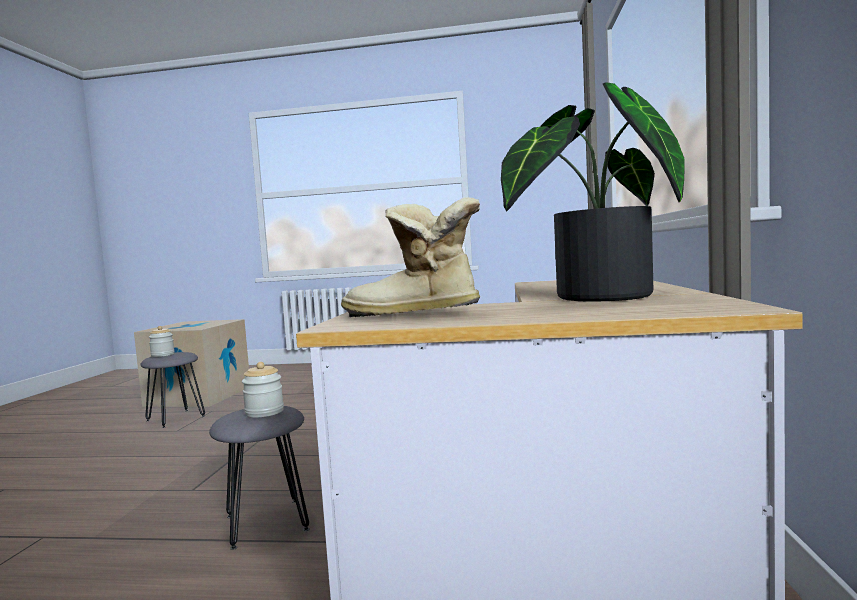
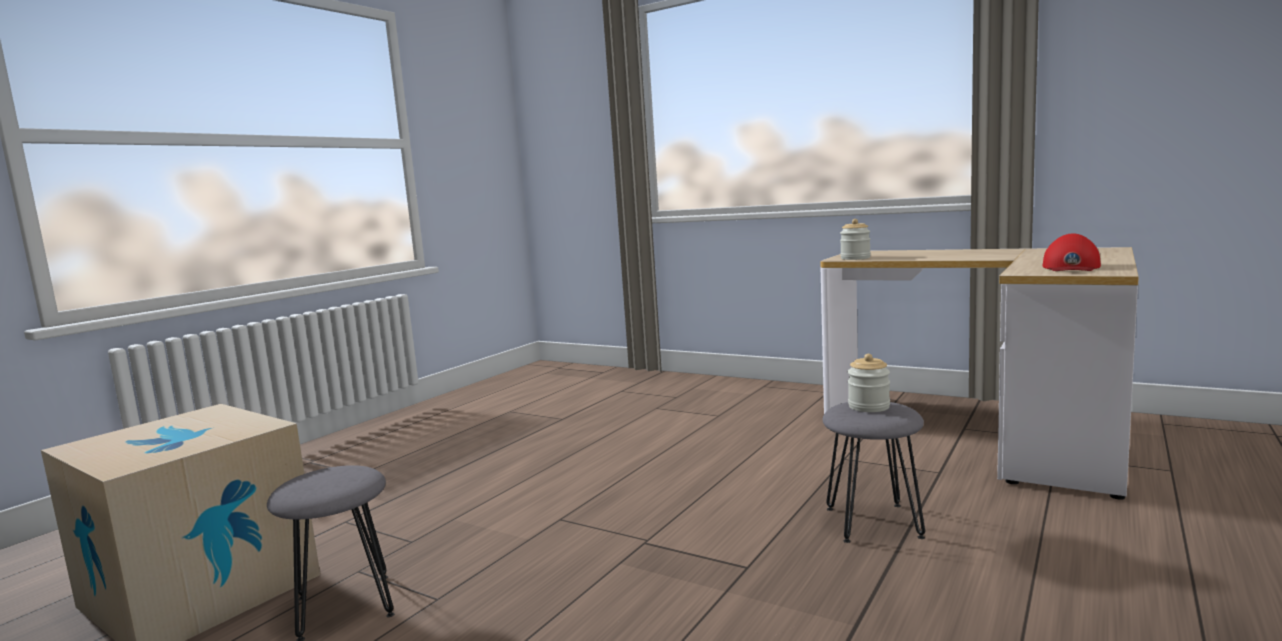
camera: 65 degrees left, 5 degrees up
jar [149,326,175,357] -> jar moved to [840,219,871,260]
boot [341,197,480,317] -> red cap [1043,234,1101,271]
potted plant [501,82,685,301] -> none

